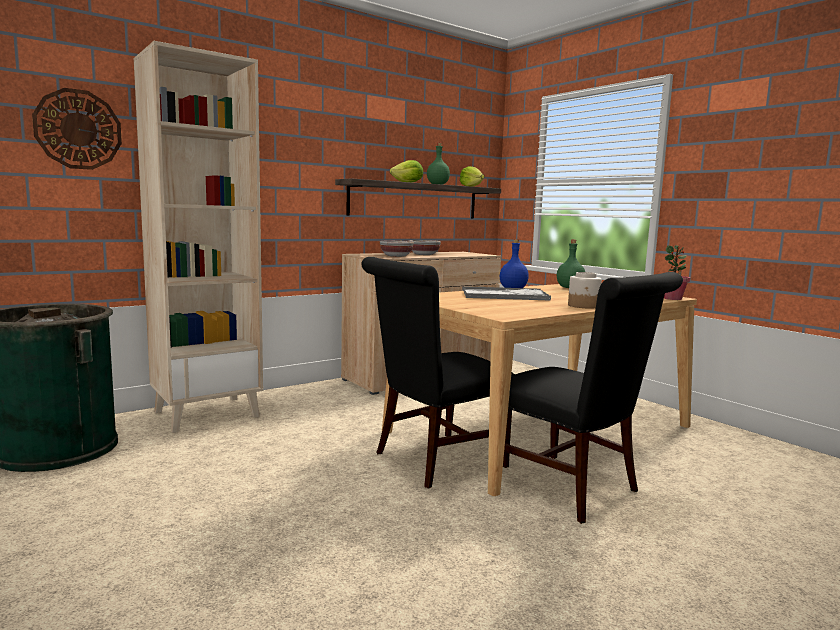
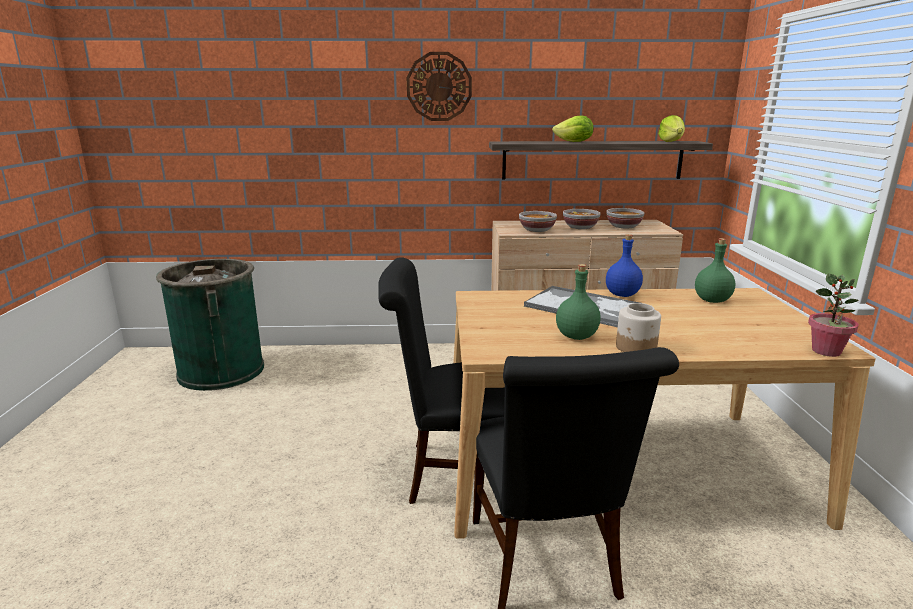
camera: 35 degrees right, 10 degrees up
wall clock [32,88,122,170] -> wall clock moved to [407,52,472,121]
beige bookcase [134,41,263,433] -> none
green bottle [427,143,450,184] -> green bottle moved to [556,264,601,340]
none -> bowl [606,208,644,228]

